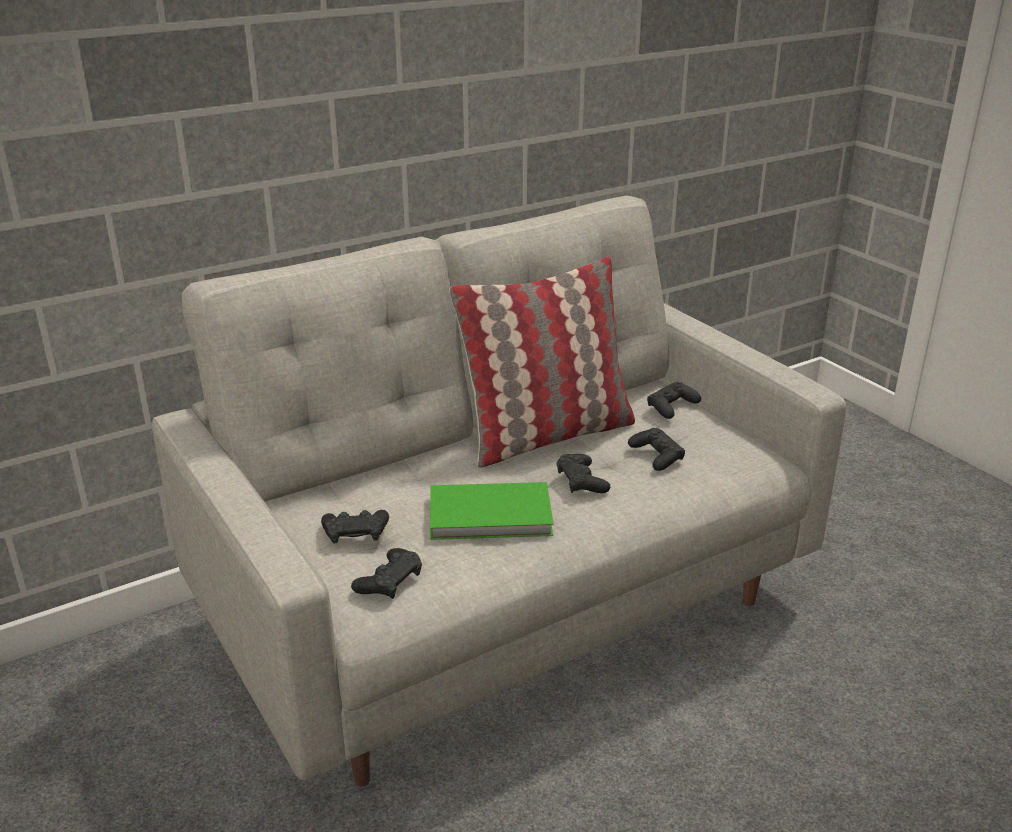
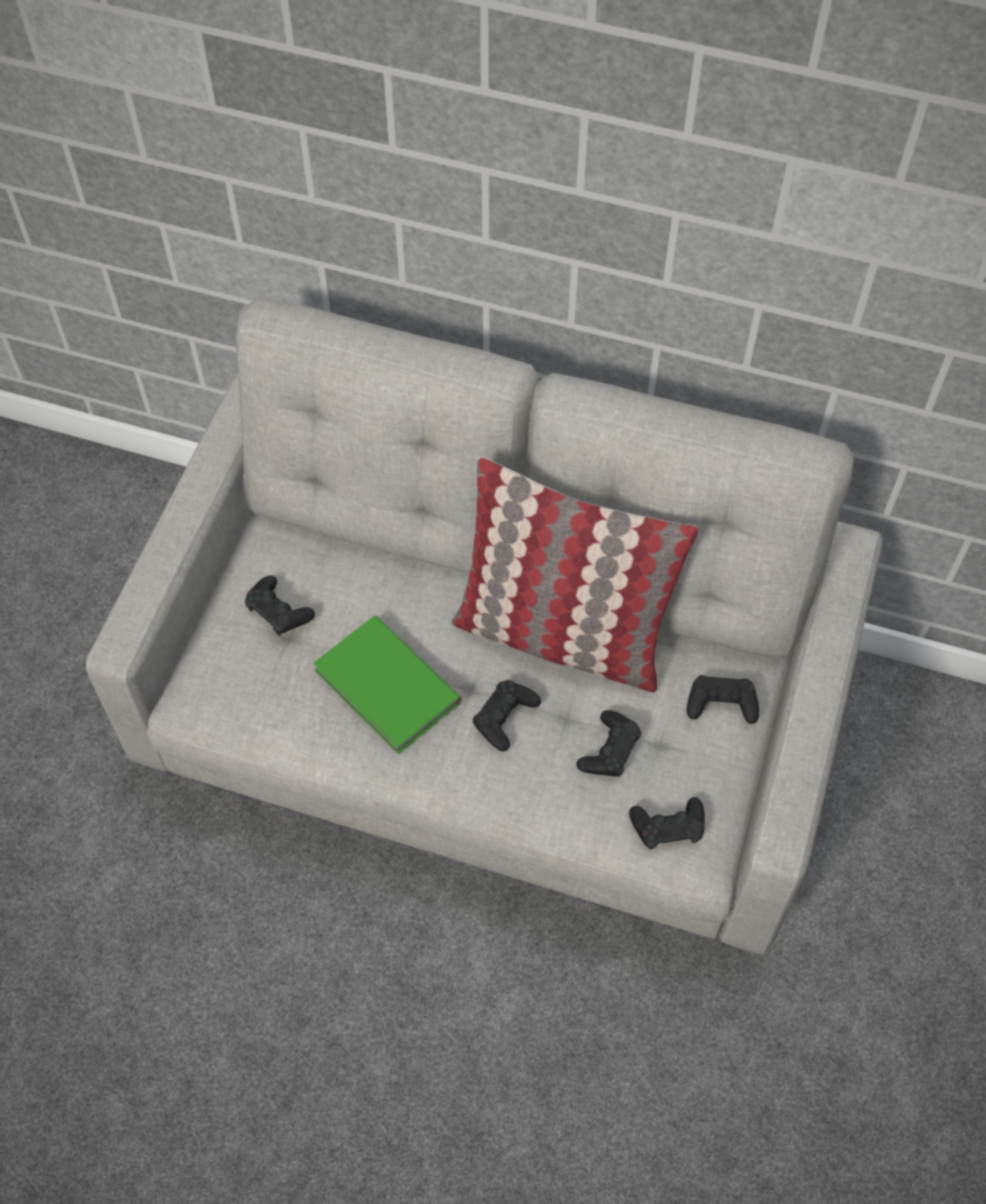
camera: 50 degrees right, 30 degrees up
black game controller [351,548,422,599] -> black game controller moved to [629,797,705,850]

